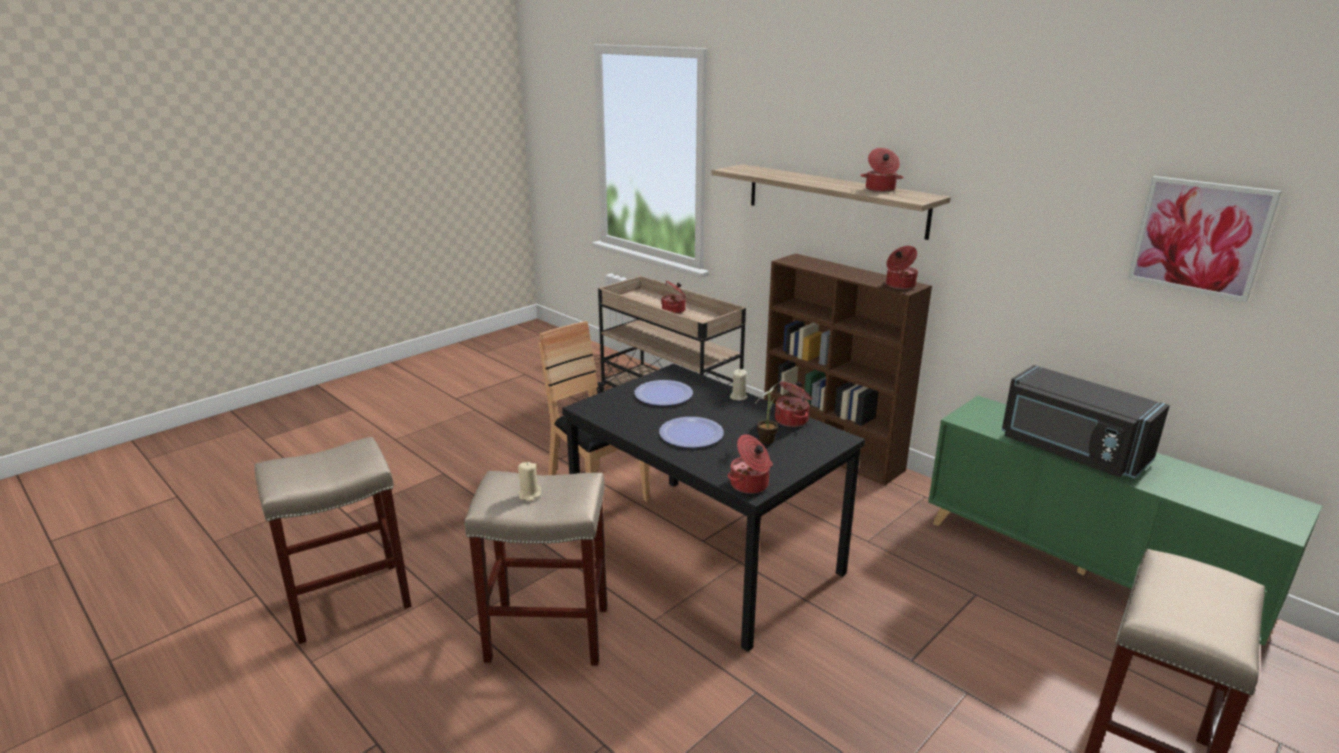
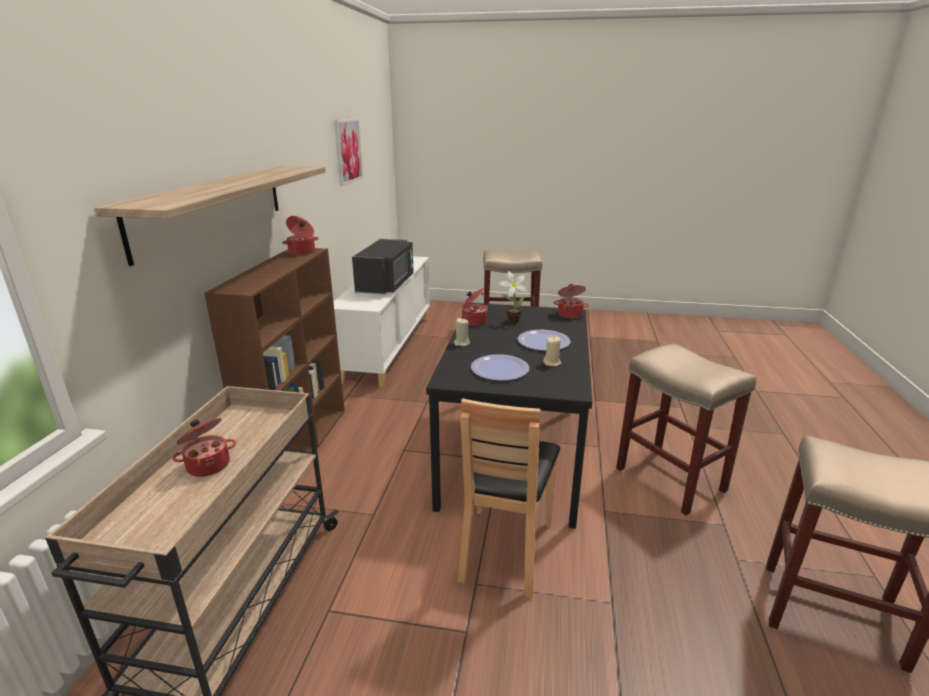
camera: 125 degrees left, 0 degrees up
beige candle [518,462,541,502] -> beige candle moved to [543,336,561,366]
cooking pot [860,148,903,192] -> none
green cabinet [928,395,1322,646] -> white cabinet [333,256,430,387]

